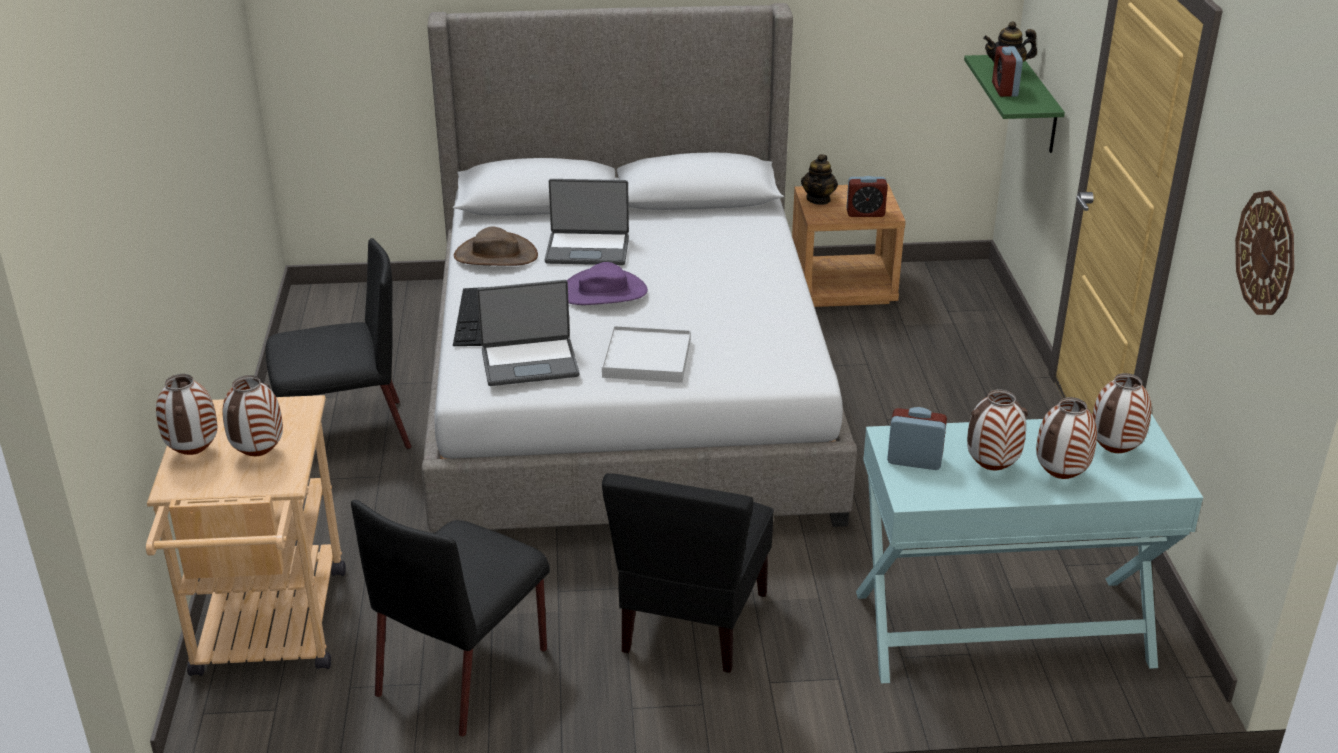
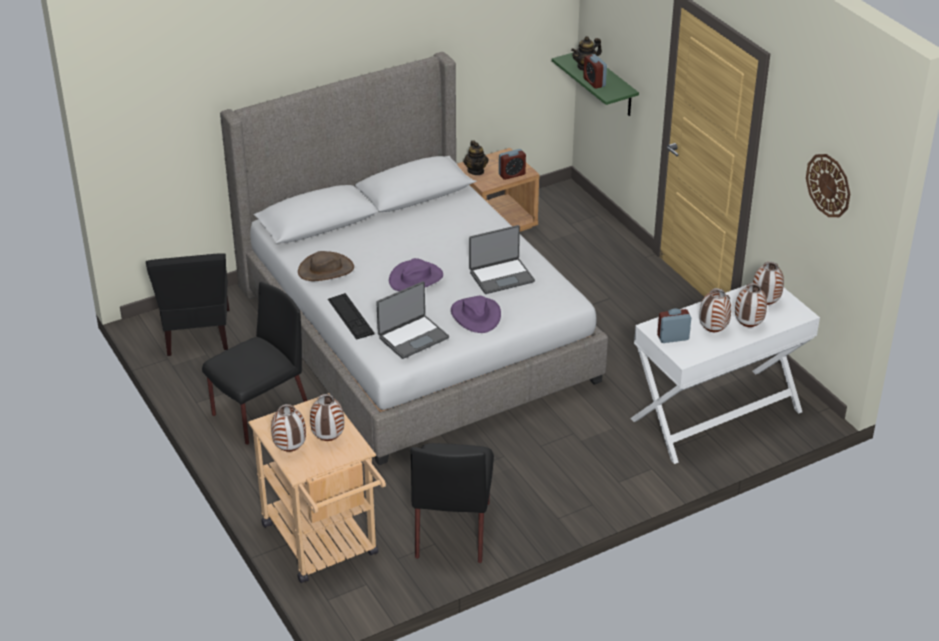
camera: 25 degrees left, 5 degrees up
laptop [545,179,629,265] -> laptop moved to [469,225,535,294]
white tray [602,326,691,383] -> purple hat [451,296,501,333]
black chair [602,473,774,673] -> black chair moved to [146,253,230,356]
turquoise console table [856,414,1203,684] -> white console table [630,285,820,464]

